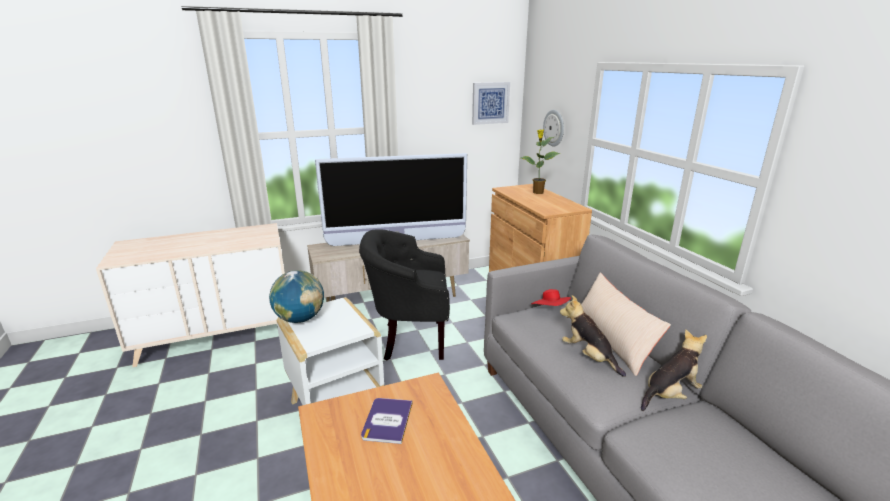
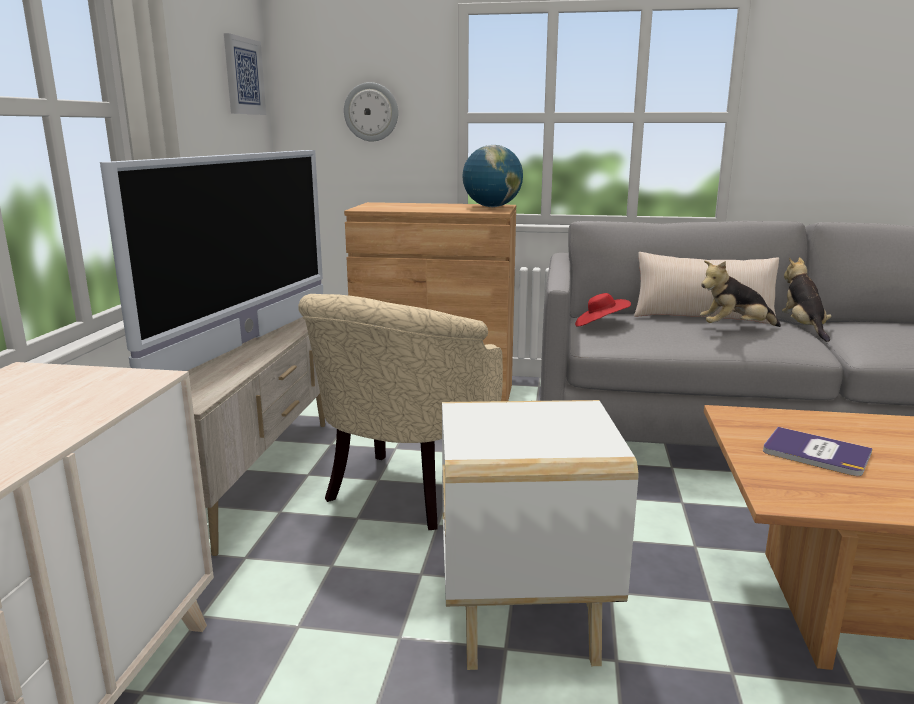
camera: 60 degrees left, 5 degrees down
globe [269,270,324,323] -> globe moved to [462,145,523,207]
black armchair [359,230,450,361] -> beige armchair [298,294,503,530]
potted plant [521,130,560,194] -> none

